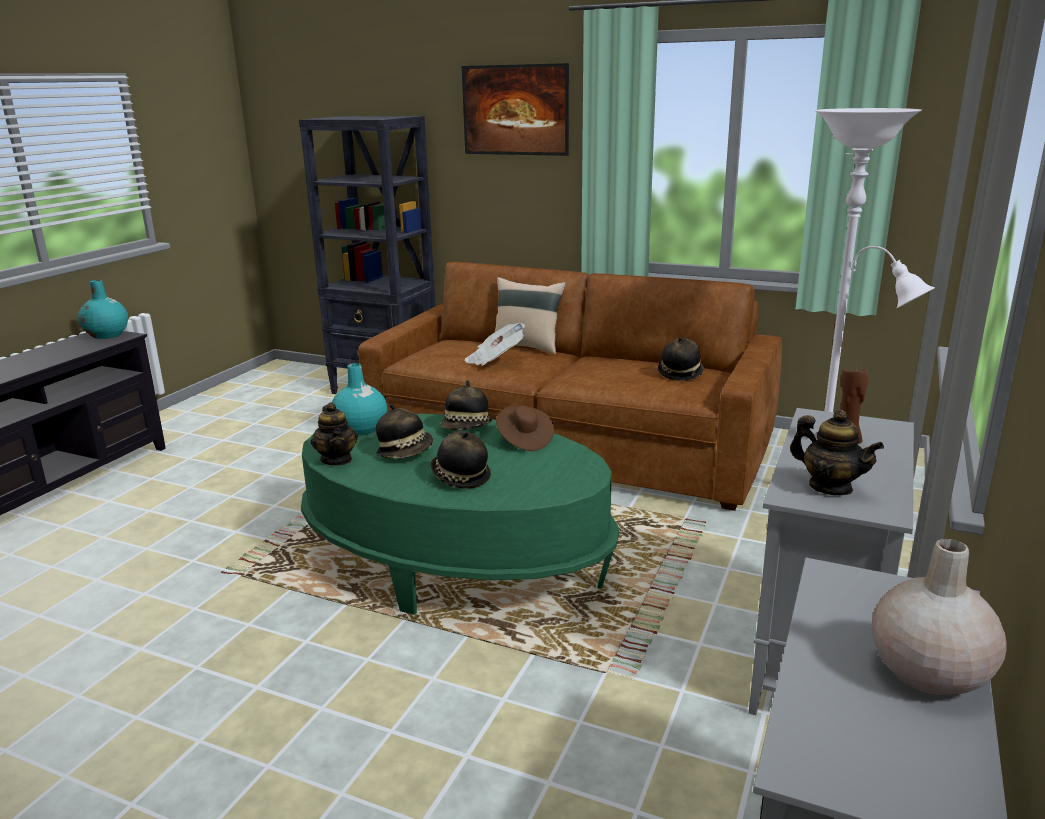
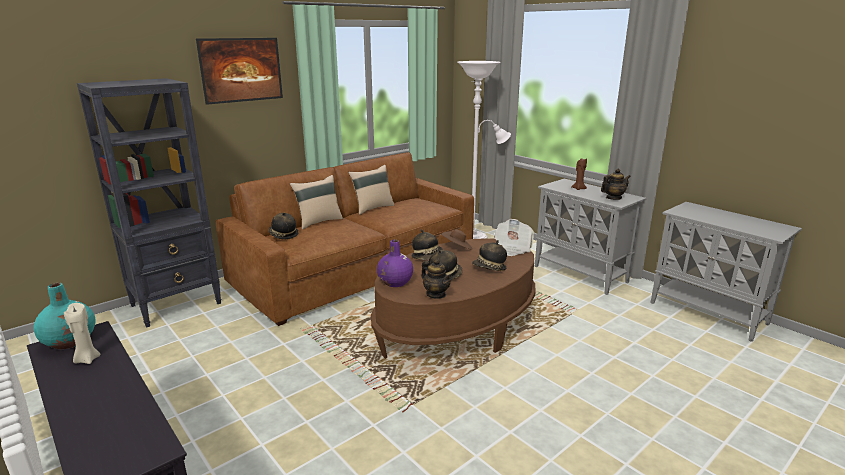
camera: 65 degrees left, 0 degrees up
green coffee table [301,414,619,615] -> brown coffee table [371,238,536,359]
teapot [311,403,358,466] -> teapot turned 45 degrees clockwise [421,259,452,299]
turquoise vase [332,363,387,436] -> purple vase [377,240,413,287]
newspaper [465,323,526,366] -> newspaper moved to [494,219,534,256]
hat [658,337,704,381] -> hat moved to [269,212,299,240]
beige vase [872,539,1006,695] -> none
none -> beige candle [64,303,100,364]
none -> beige pillow [348,165,394,215]

